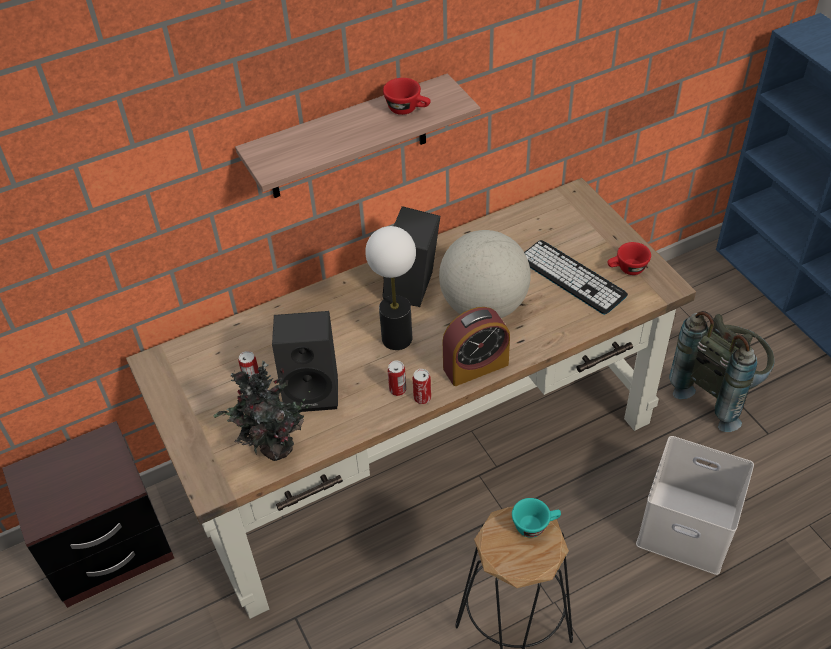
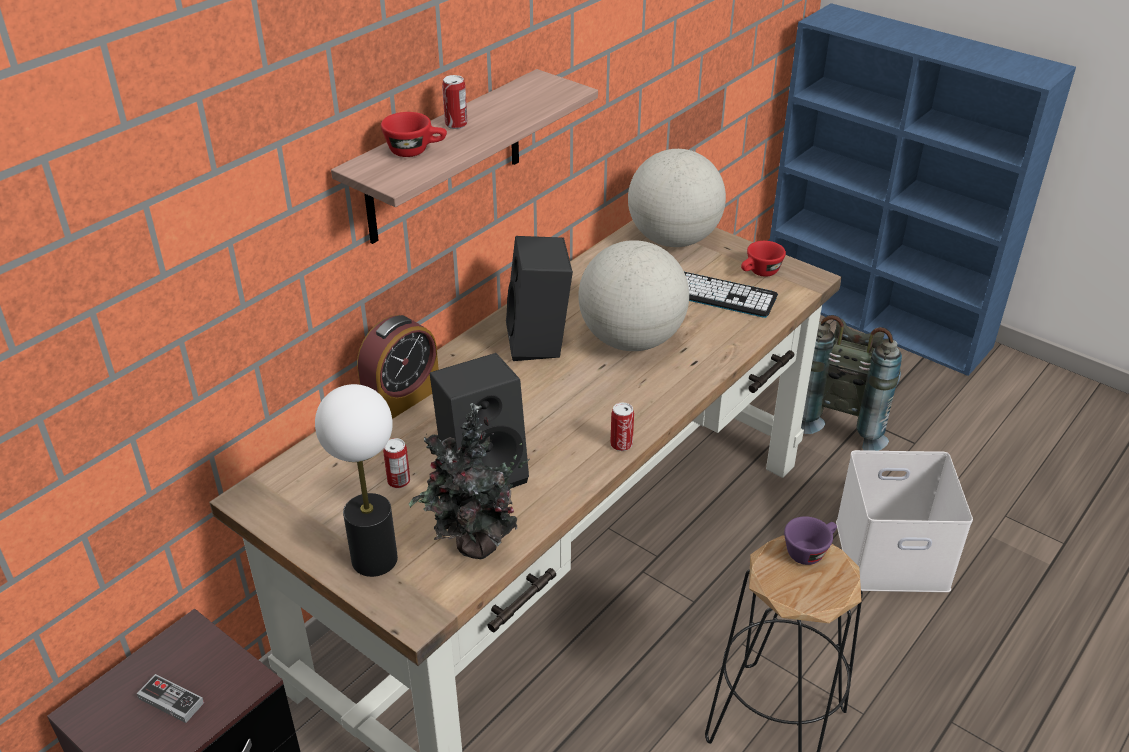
camera: 25 degrees left, 10 degrees down
table lamp [365,226,416,350] -> table lamp moved to [315,384,398,577]
red cup [383,78,431,115] -> red cup moved to [381,112,447,157]
can [388,361,406,396] -> can moved to [442,75,468,129]
alarm clock [443,307,510,386] -> alarm clock moved to [357,315,439,419]
turquoise cup [512,498,561,538] -> purple cup [784,516,837,565]
none -> game controller [137,674,204,723]
none -> globe [628,149,726,247]

